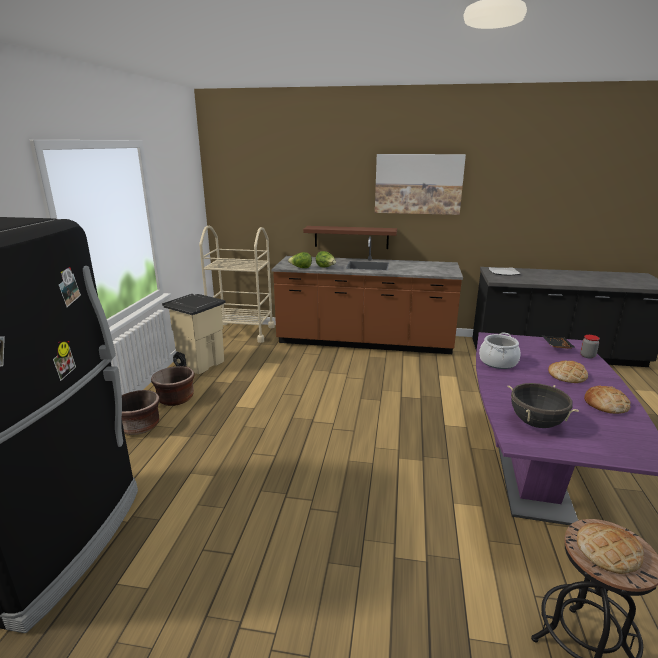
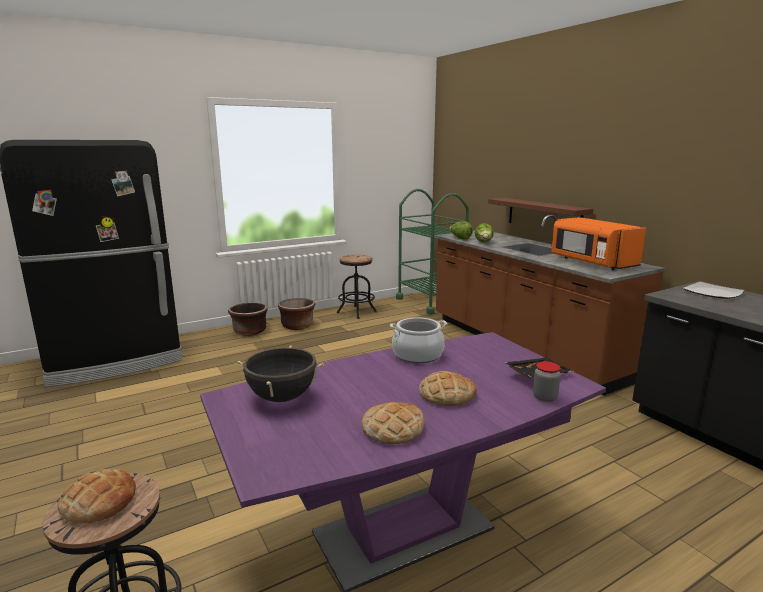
camera: 50 degrees right, 5 degrees down
beige trash can [162,294,226,374] -> black stool [337,255,377,319]
beige cart [199,226,275,343] -> green cart [396,189,469,315]
picture [375,154,466,215] -> none
none -> orange microwave [551,217,646,270]

